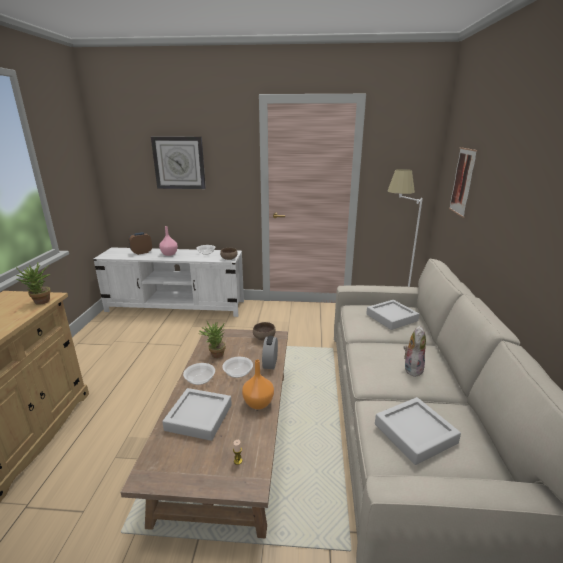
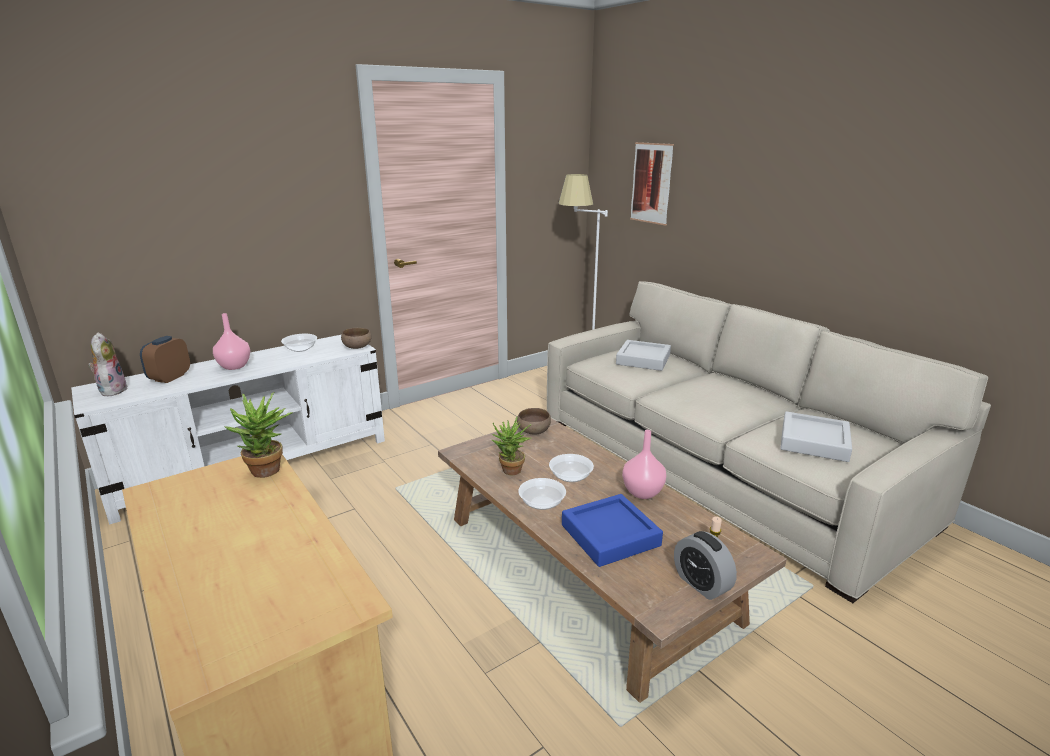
camera: 40 degrees left, 0 degrees up
wall clock [151,137,206,189] -> none
grey tray [162,388,232,441] -> blue tray [562,494,663,567]
orange vase [242,360,274,410] -> pink vase [622,430,666,499]
alarm clock [262,336,278,369] -> alarm clock moved to [674,531,737,600]
plush toy [404,325,426,377] -> plush toy moved to [88,332,128,397]

